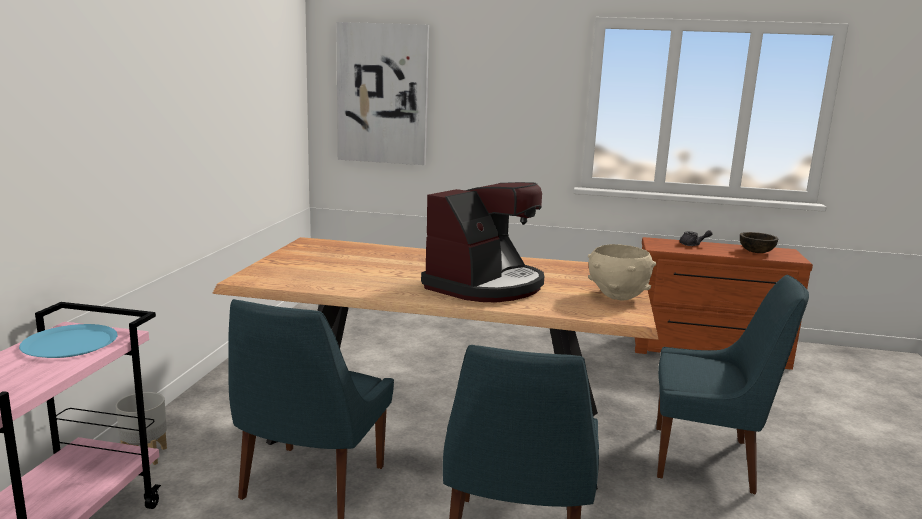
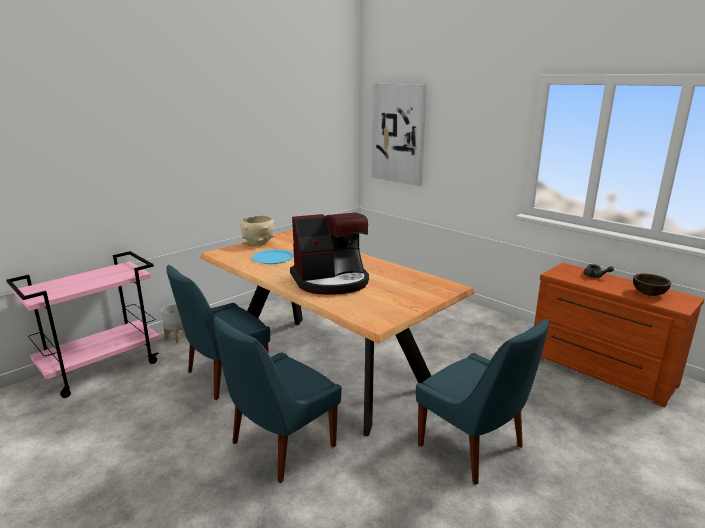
camera: 35 degrees right, 5 degrees up
blue plate [19,324,118,358] -> blue plate moved to [252,249,294,264]
beige bowl [588,244,656,300] -> beige bowl moved to [239,216,275,246]

